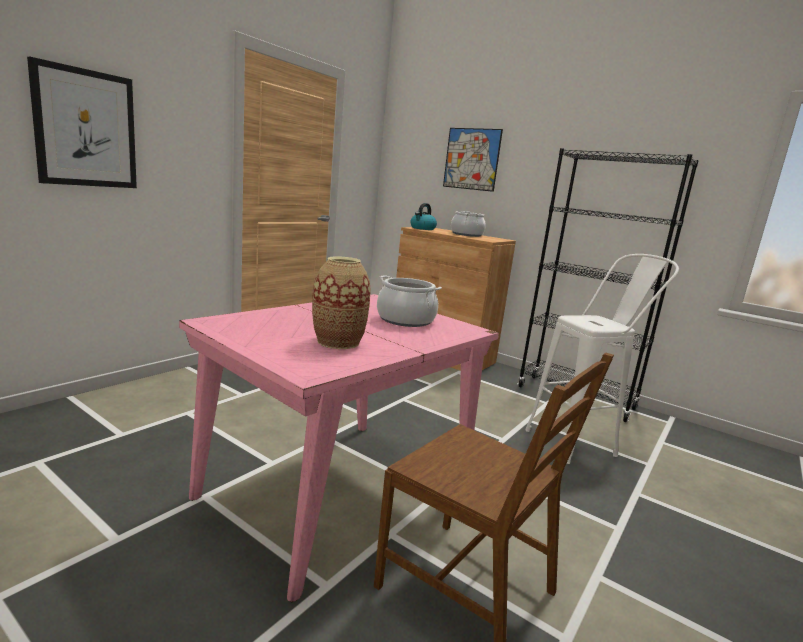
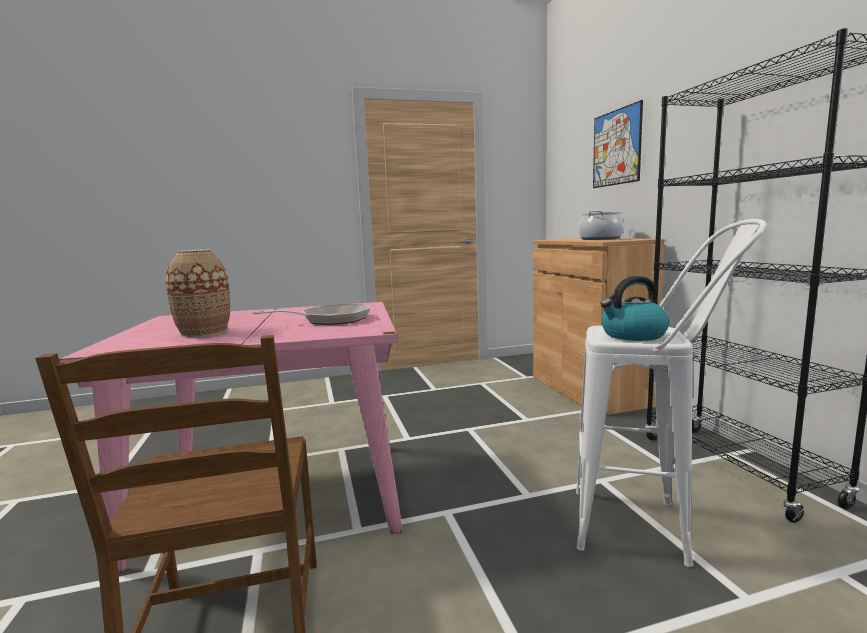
camera: 40 degrees right, 5 degrees down
picture [27,56,137,188] -> none
cooking pot [377,275,442,327] -> frying pan [253,304,370,325]
kettle [410,203,437,230] -> kettle moved to [600,276,669,341]

